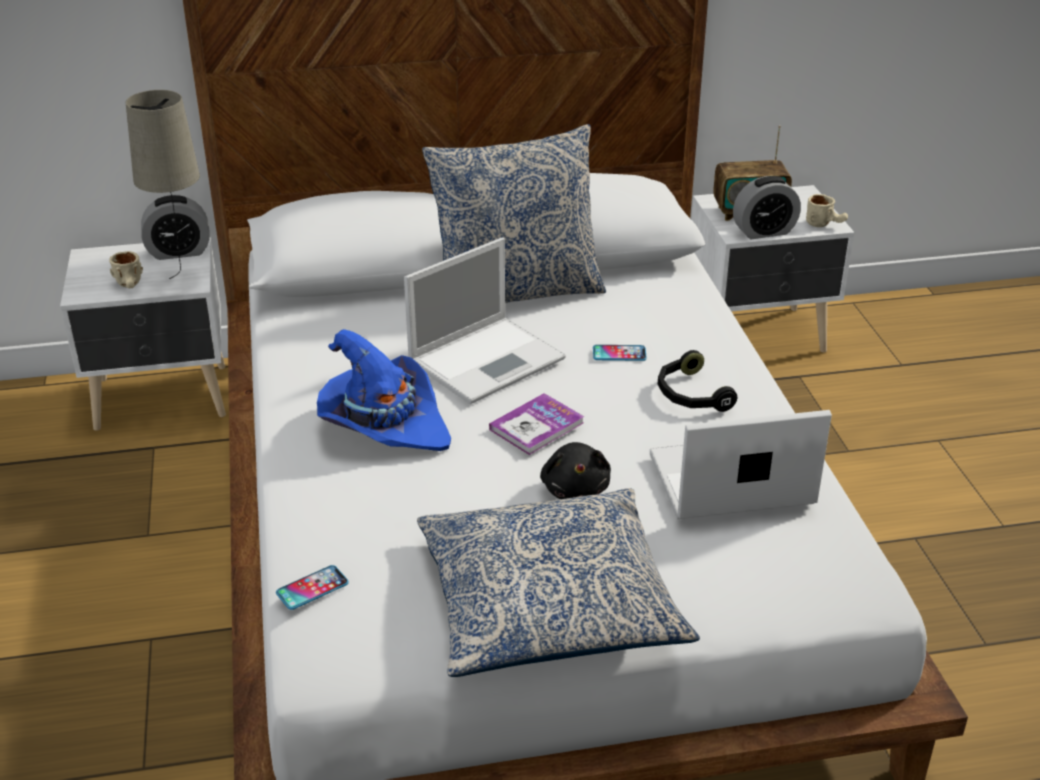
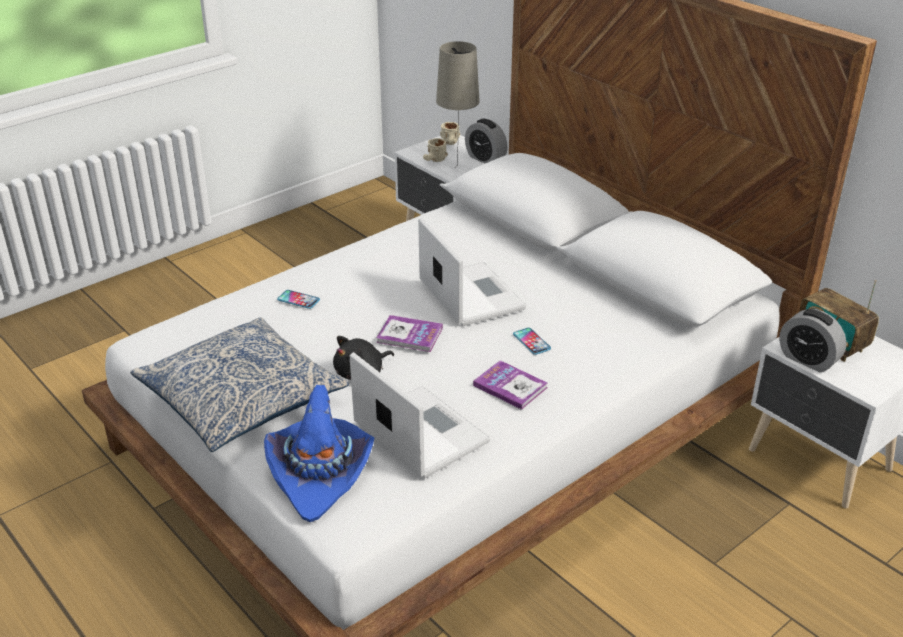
camera: 60 degrees right, 0 degrees up
phone [276,565,349,610] -> phone moved to [277,290,320,309]
blue hat [317,329,451,451] -> blue hat moved to [264,385,375,522]
laptop [404,238,566,404] -> laptop turned 135 degrees counterclockwise [418,218,526,326]
pillow [422,124,606,303] -> none
black headphones [658,350,737,412] -> book [473,360,547,410]
beige mug [806,194,848,227] -> beige mug moved to [440,122,460,145]

